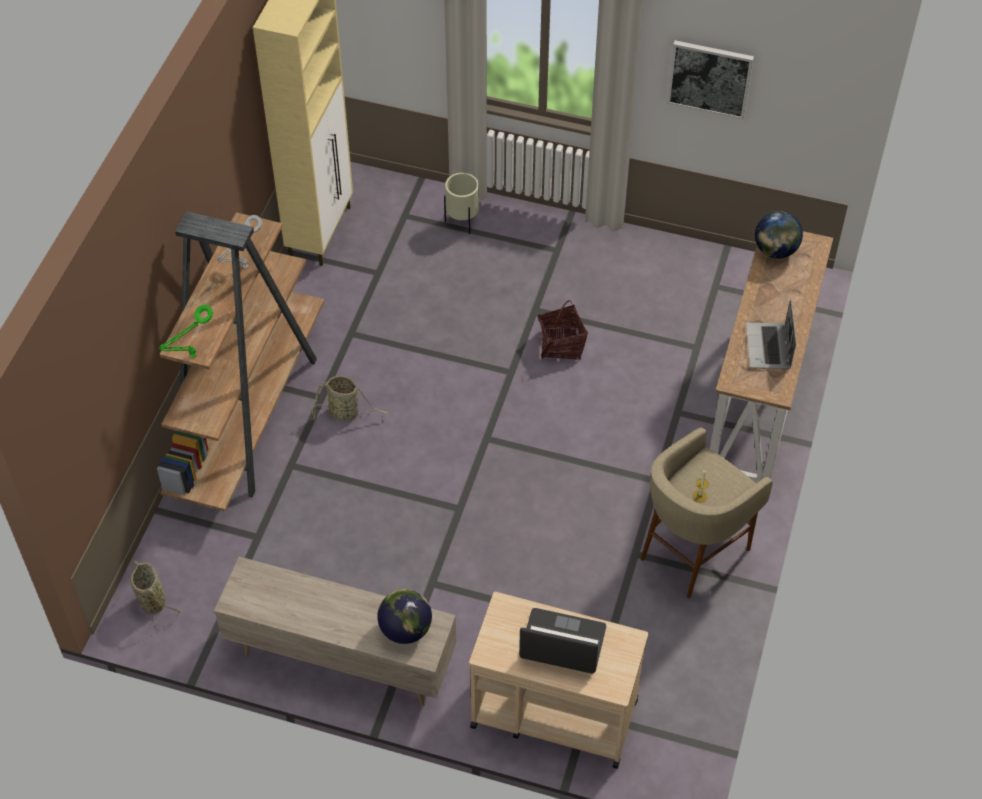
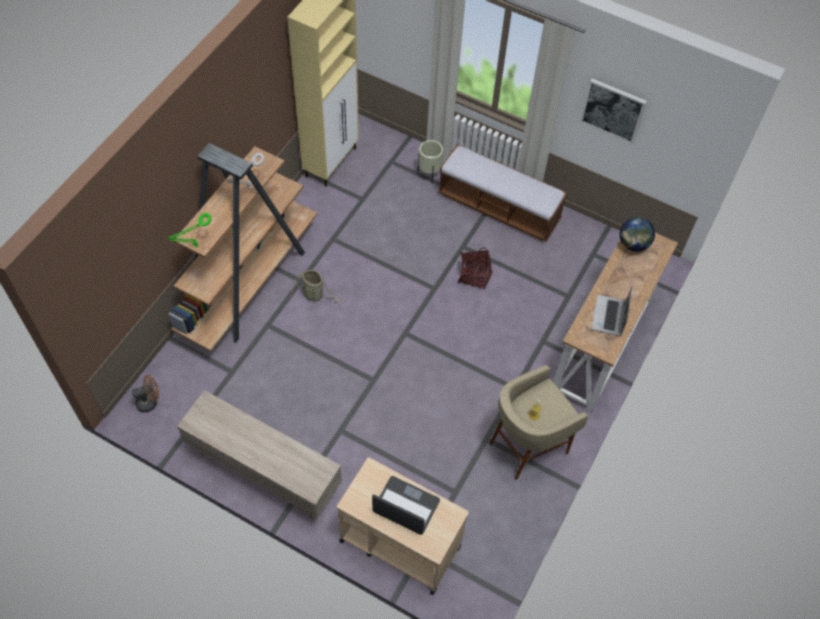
camera: 10 degrees right, 5 degrees up
basket [130,560,181,627] -> brown fan [132,375,159,413]
globe [377,589,432,644] -> none
none -> bench [438,144,568,242]

